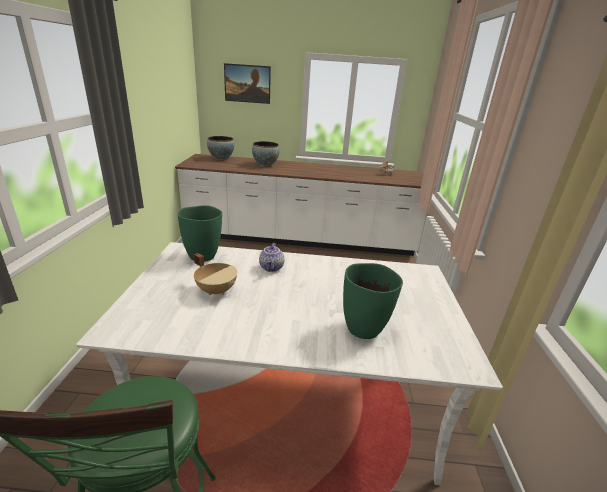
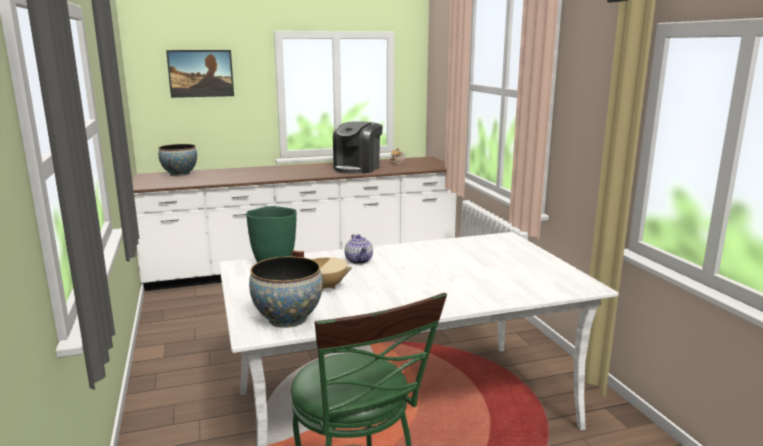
camera: 20 degrees left, 10 degrees down
bowl [252,141,280,167] -> bowl moved to [249,256,323,328]
green vase [343,263,403,339] -> none
none -> coffee machine [333,121,383,174]

